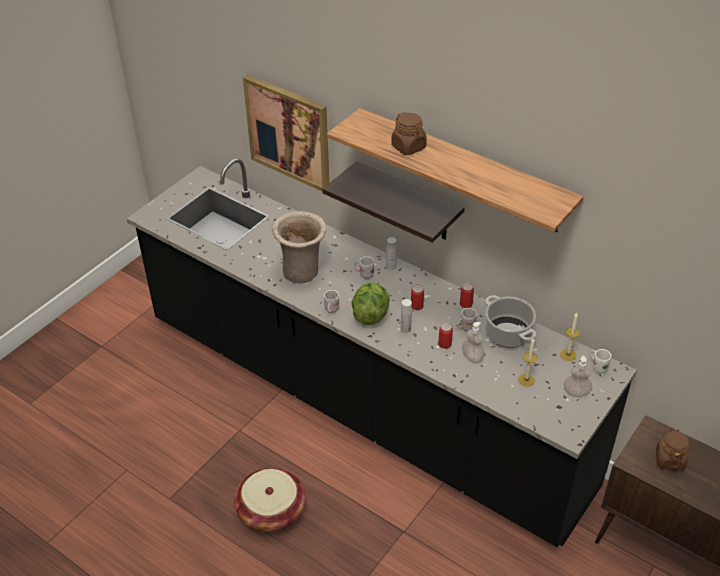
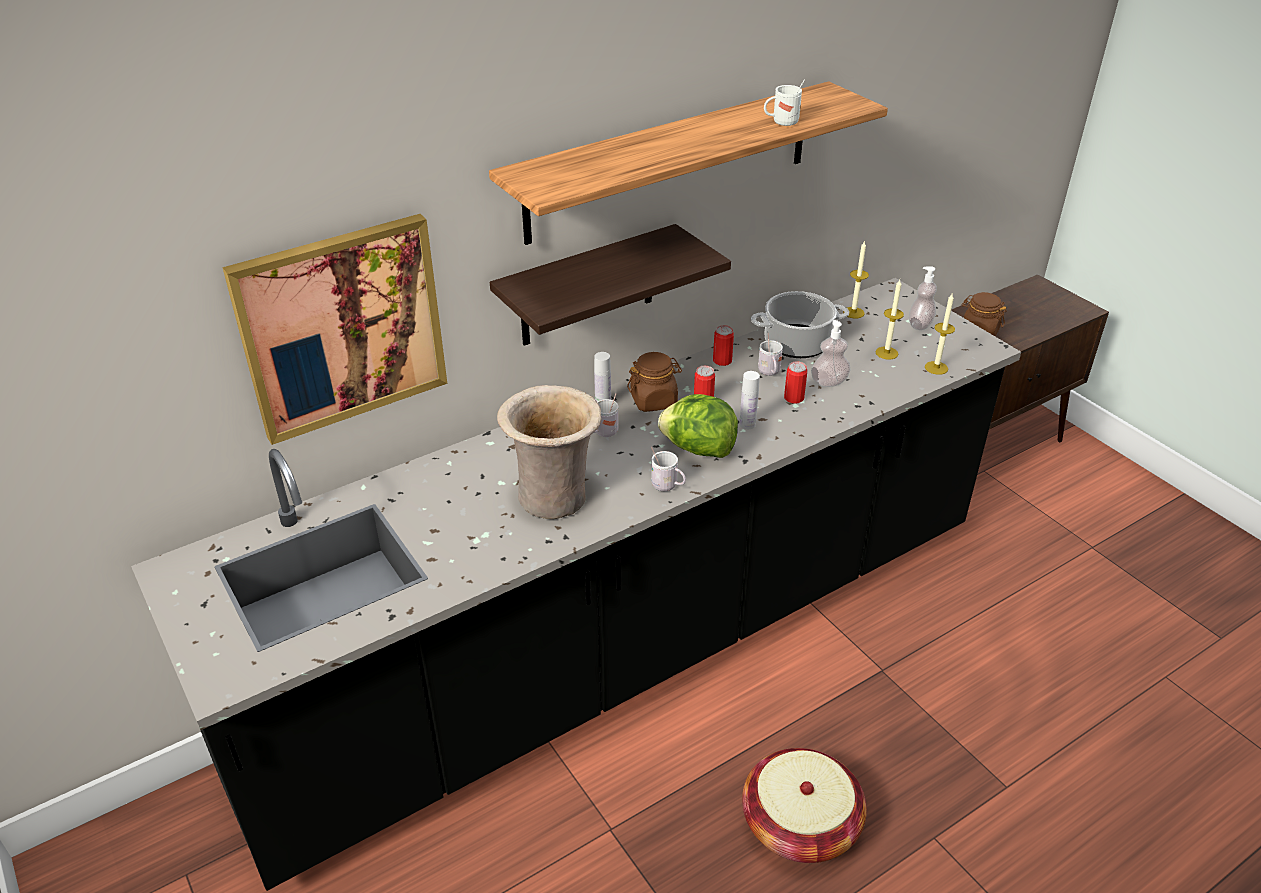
camera: 70 degrees left, 5 degrees down
brown jar [391,112,427,155] -> brown jar moved to [627,352,682,412]
white mug [591,349,611,373] -> white mug moved to [764,79,805,126]
none -> candle [925,294,955,375]

